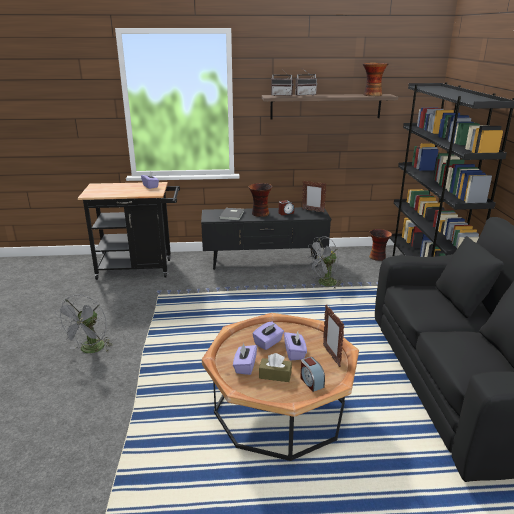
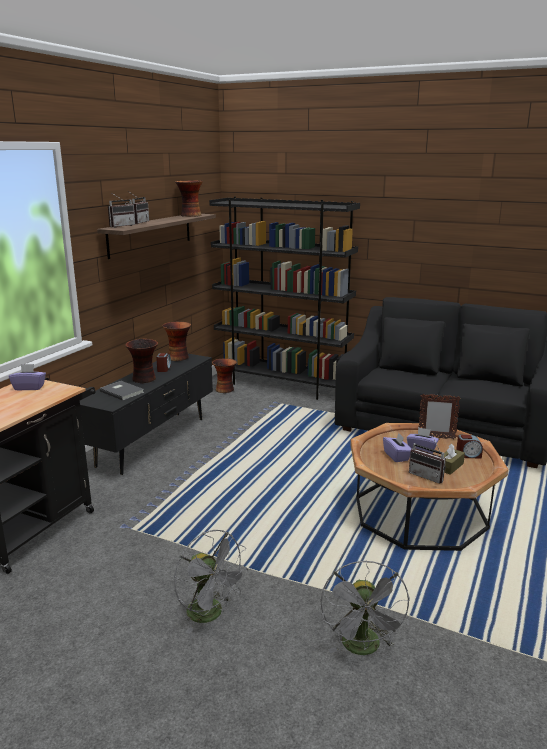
camera: 60 degrees left, 5 degrees down
purple tissue box [233,343,257,375] -> radio [409,435,446,484]
picture frame [302,181,327,212] -> vase [162,322,191,361]
grey fan [306,237,343,289] -> grey fan moved to [320,560,410,655]

